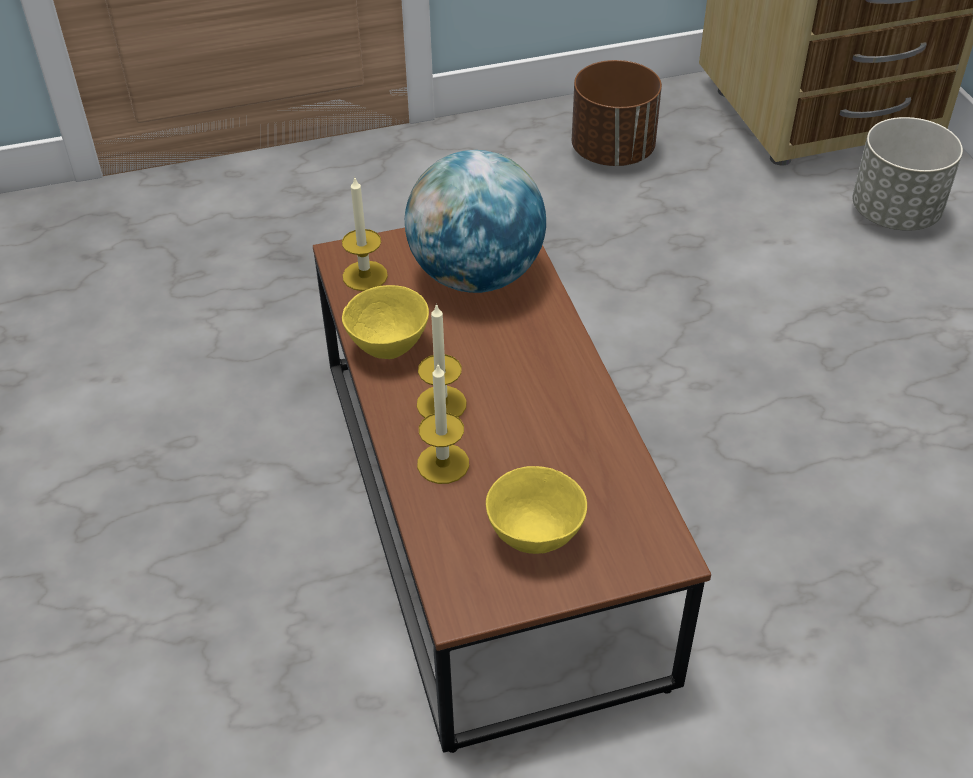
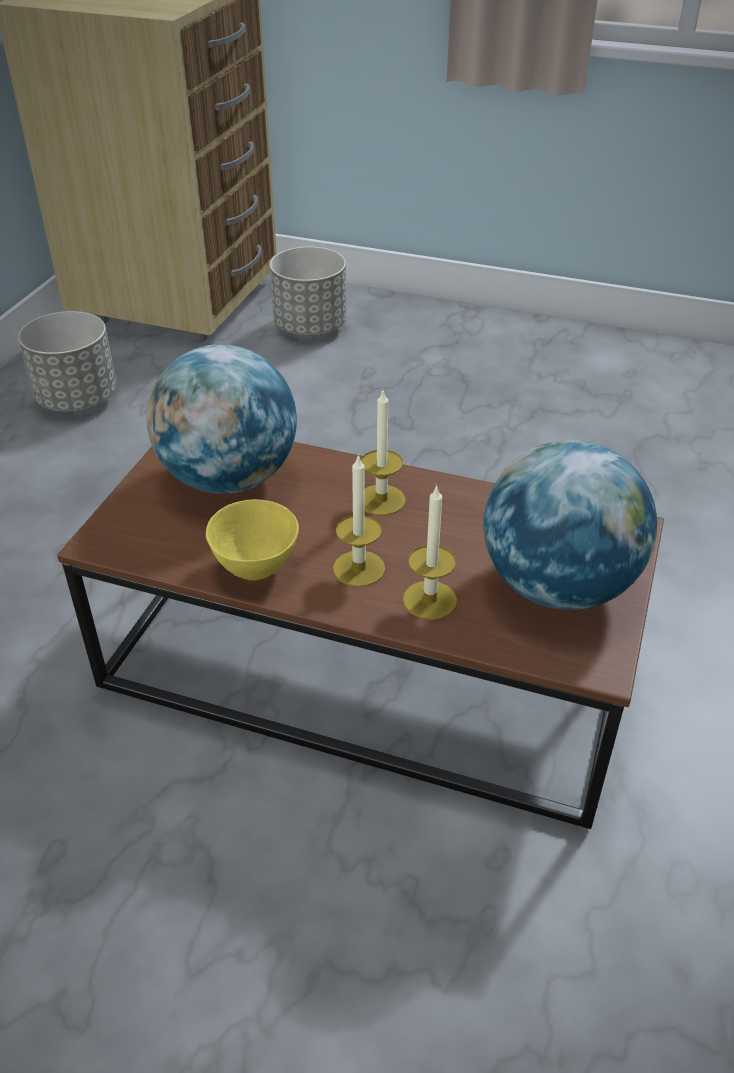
camera: 55 degrees left, 5 degrees down
candle [342,176,388,291] -> candle moved to [361,391,406,516]
yellow bowl [486,466,587,554] -> globe [484,440,657,610]
brown planter [572,60,662,166] -> grey planter [18,311,117,412]

